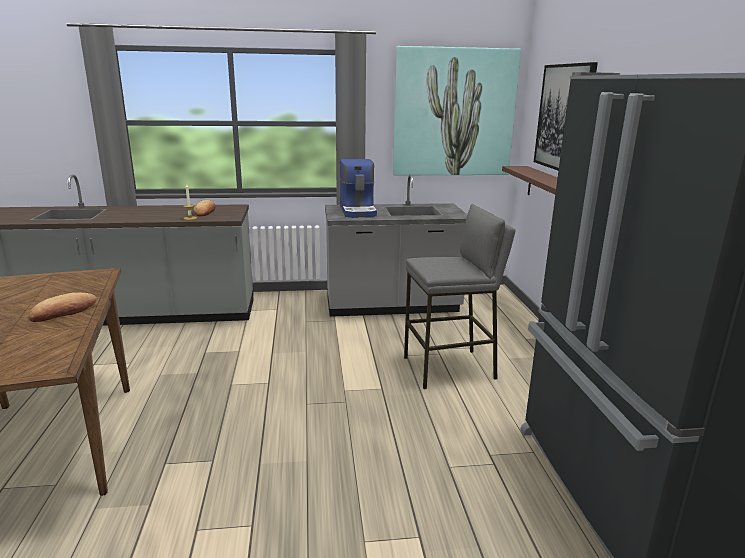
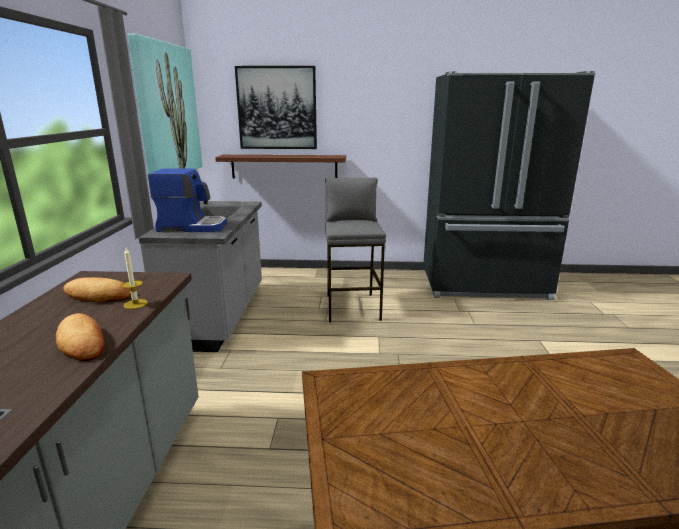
camera: 80 degrees left, 0 degrees up
bread [29,293,96,322] -> bread moved to [56,313,105,361]

